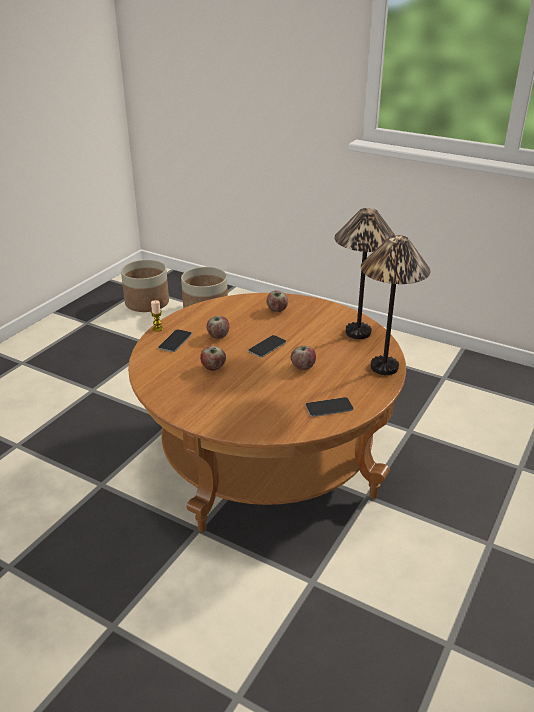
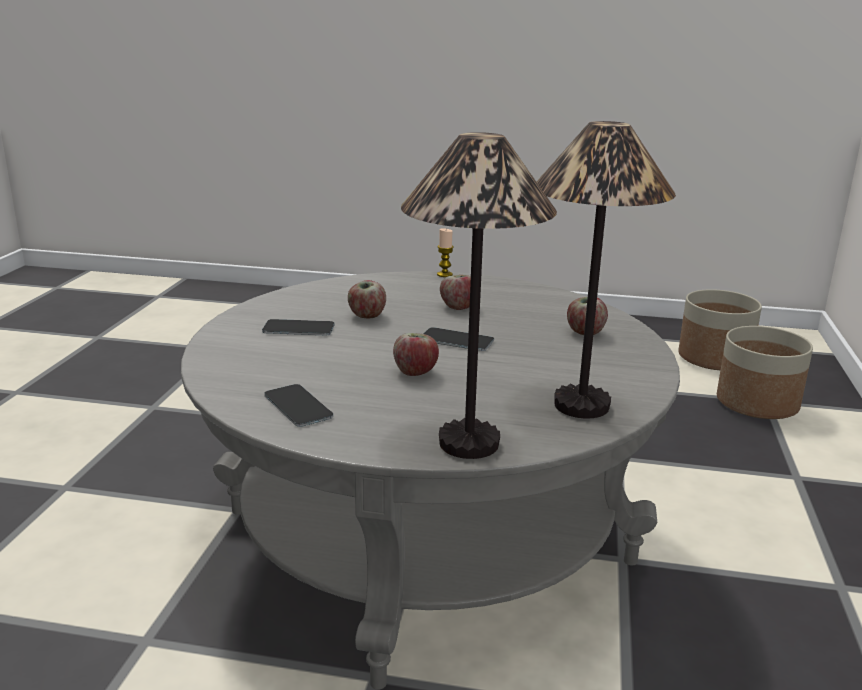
camera: 70 degrees right, 10 degrees down
brown coffee table [128,293,406,532] -> grey coffee table [181,271,680,690]
phone [159,329,192,352] -> phone moved to [262,319,335,335]

